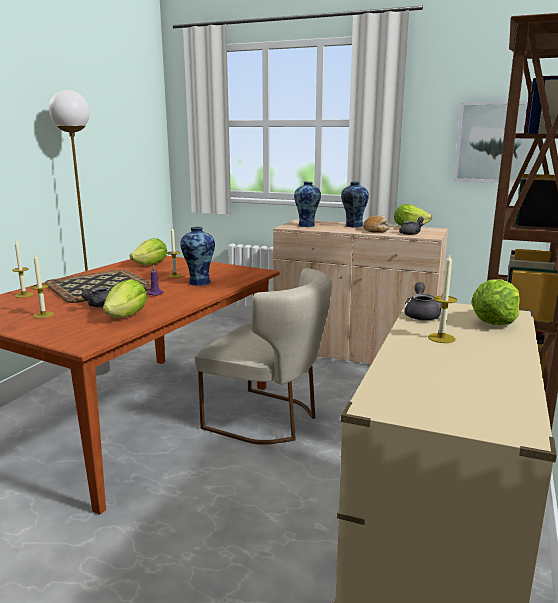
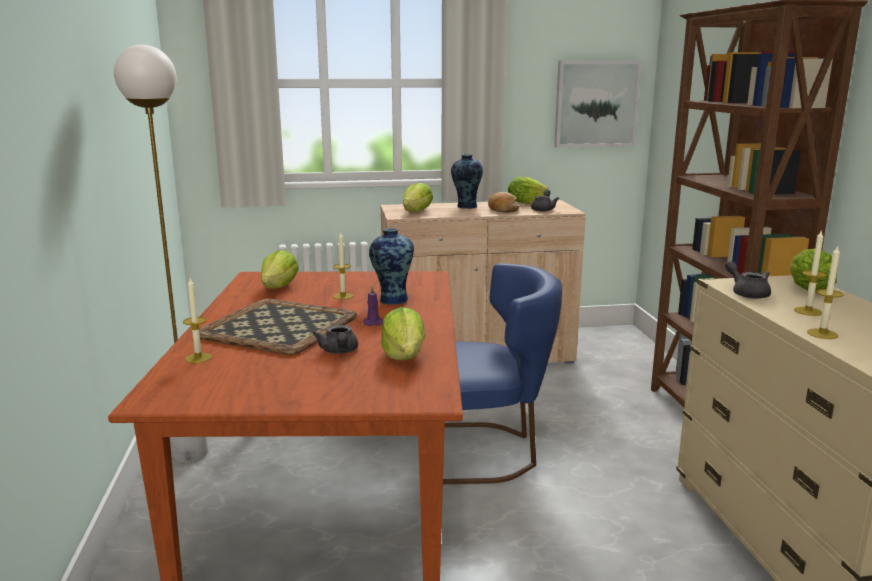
camera: 30 degrees left, 0 degrees up
candle [31,254,54,318] -> candle moved to [807,245,843,339]
beige chair [194,268,332,445] -> blue chair [443,263,562,484]
vase [294,182,321,227] -> lettuce [403,183,433,212]

